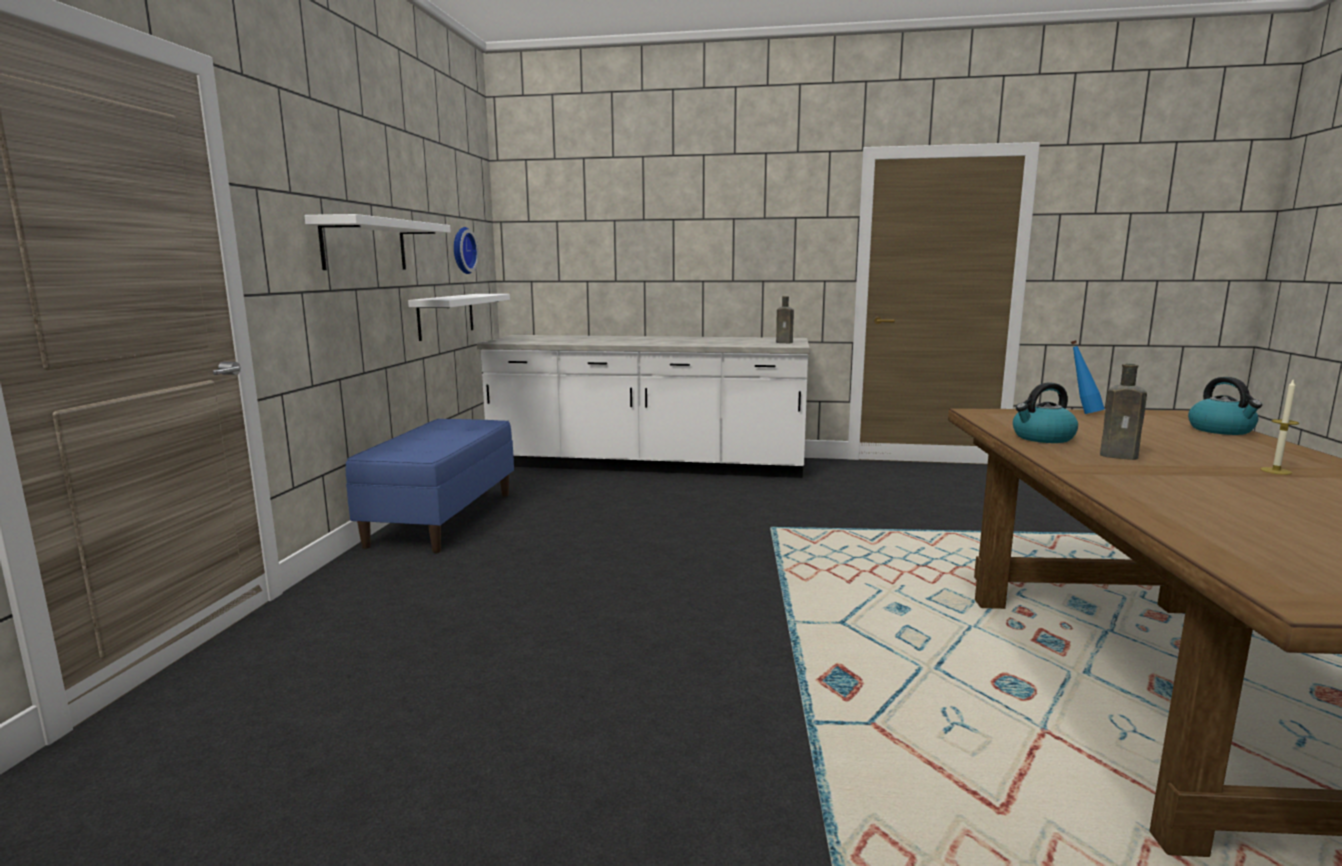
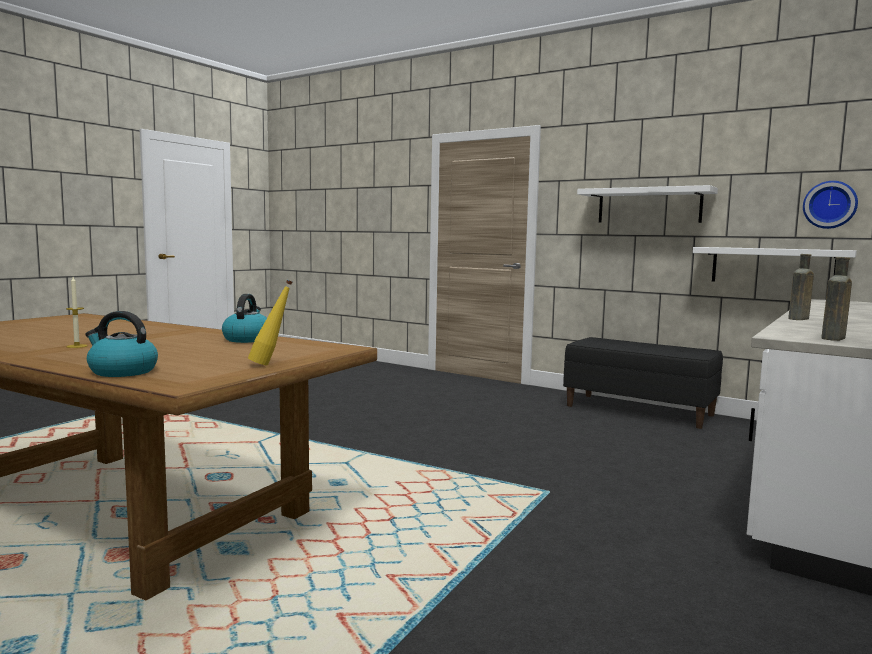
camera: 115 degrees right, 5 degrees down
blue bench [346,419,514,553] -> black bench [563,337,723,429]
blue bottle [1071,340,1105,414] -> yellow bottle [248,280,293,365]
brown bottle [1100,364,1147,460] -> brown bottle moved to [788,254,814,320]

